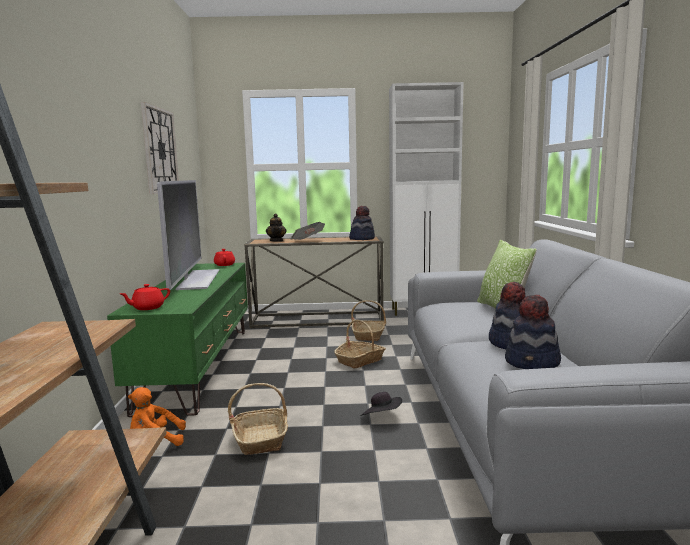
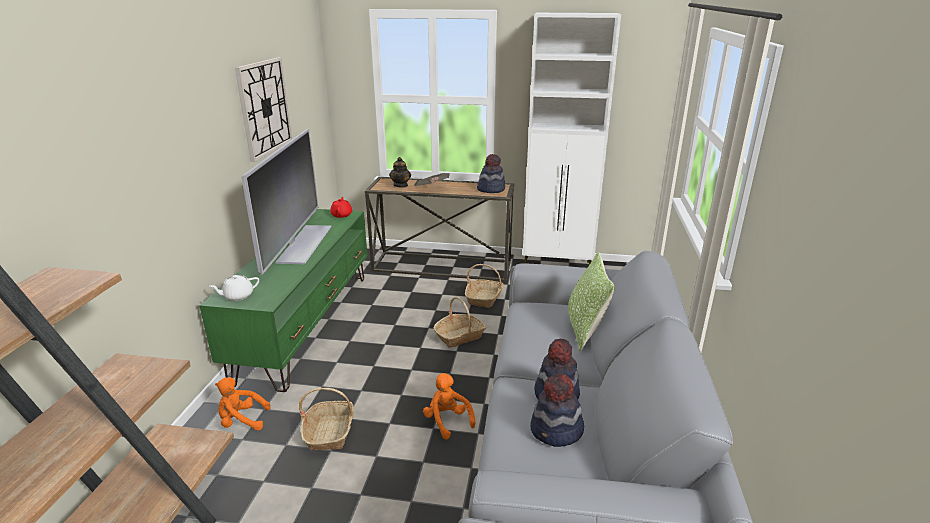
camera: 10 degrees right, 15 degrees up
red teapot [120,284,170,310] -> white teapot [209,275,259,301]
black hat [360,392,402,416] -> orange plush toy [423,373,475,439]

